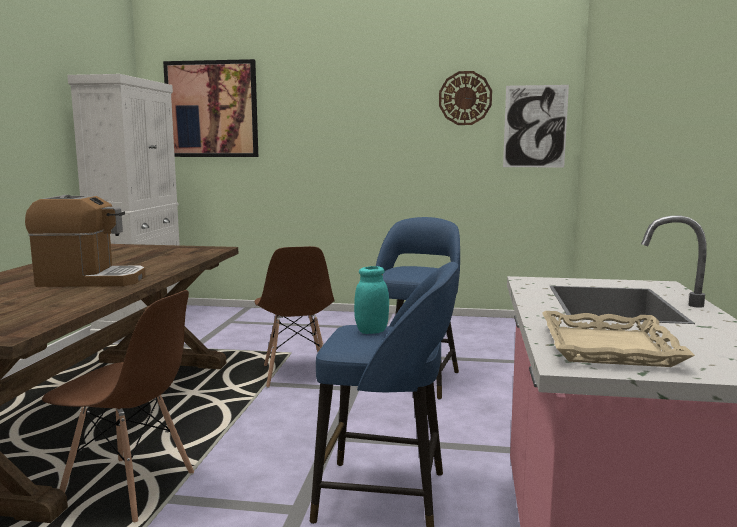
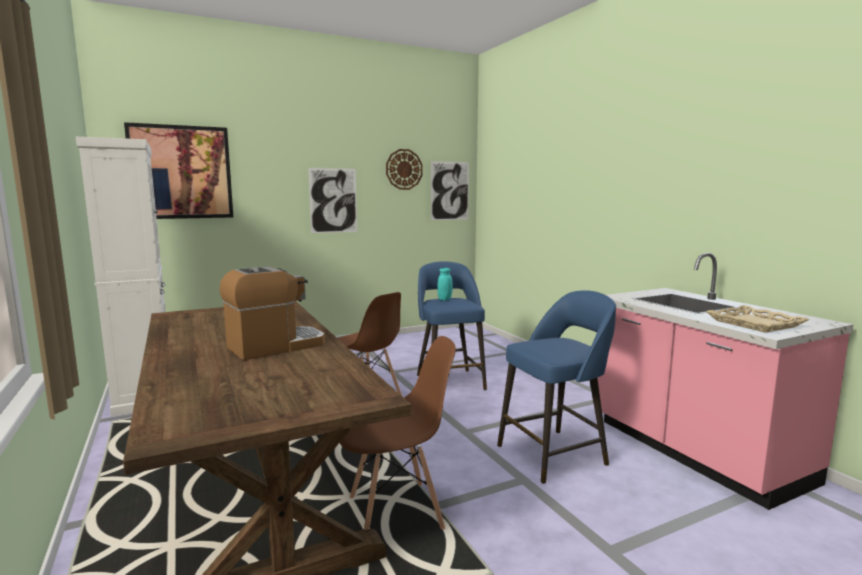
camera: 35 degrees left, 0 degrees up
turquoise jar [354,266,389,334] -> turquoise jar moved to [437,268,453,301]
none -> picture [308,168,357,233]

